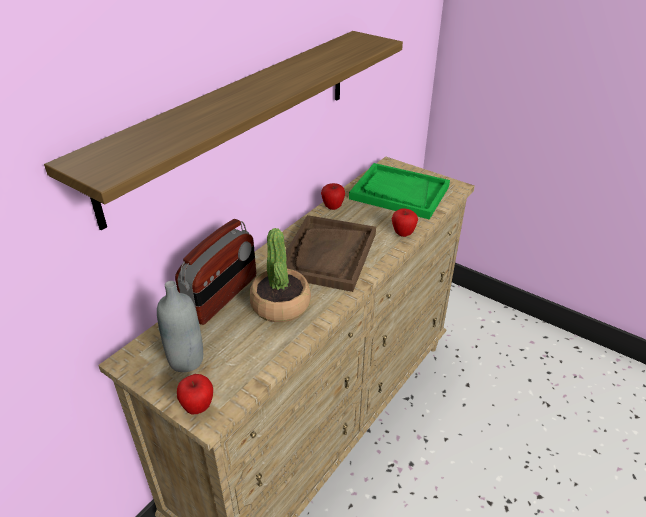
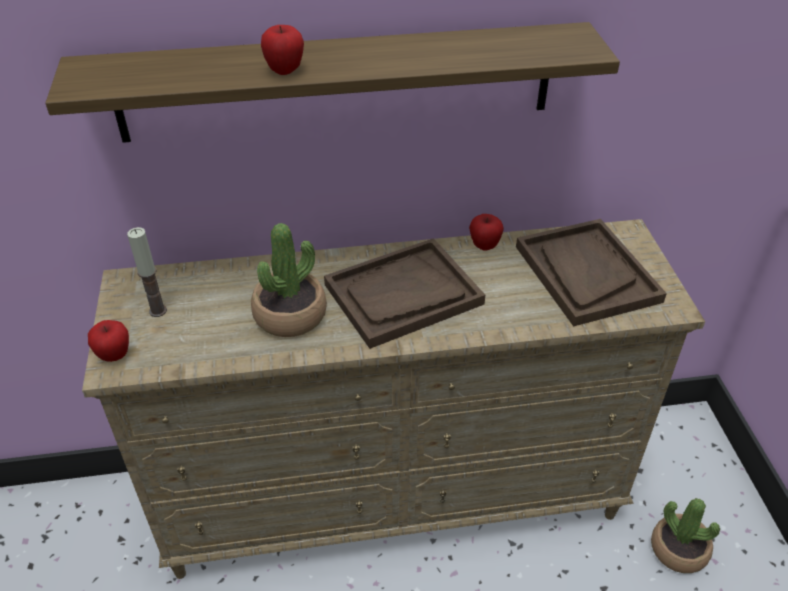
camera: 45 degrees right, 5 degrees up
grey bottle [157,281,203,372] -> candle [127,227,167,317]
radio [175,219,256,325] -> none
green tray [349,163,450,220] -> brown tray [516,219,667,327]
apple [392,208,418,237] -> apple moved to [261,25,304,75]
none -> potted plant [651,498,720,573]

